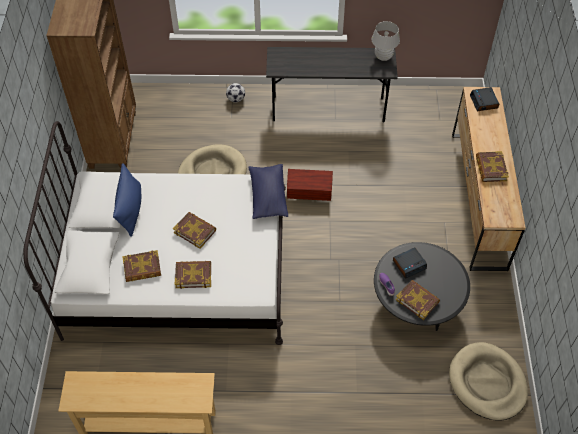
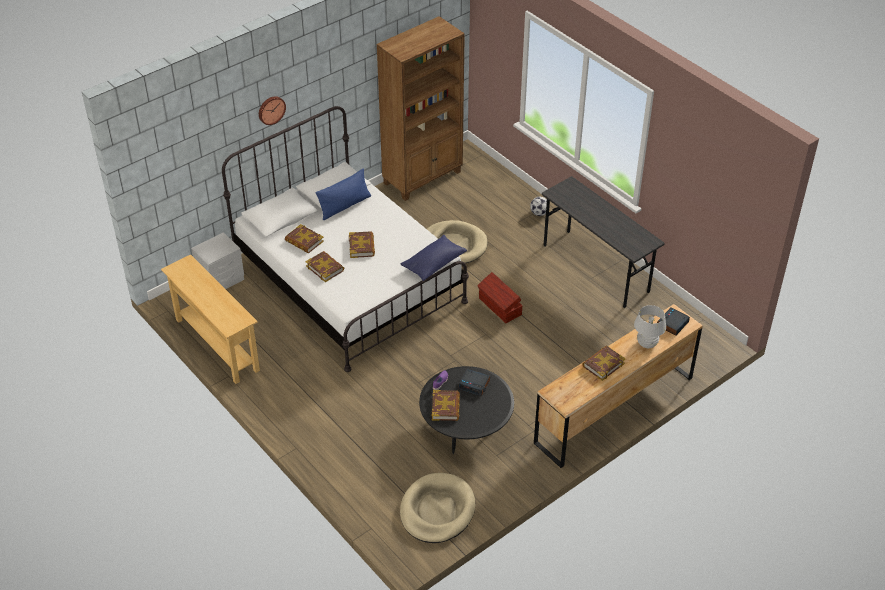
camera: 50 degrees right, 10 degrees down
white table lamp [372,21,400,61] -> white table lamp moved to [634,305,666,348]
none -> grey nightstand [191,232,244,289]
none -> wall clock [259,96,286,125]

